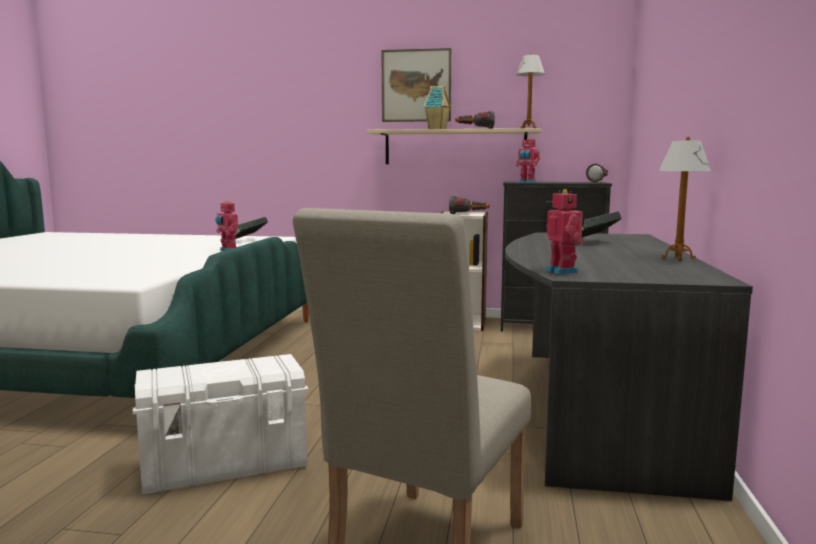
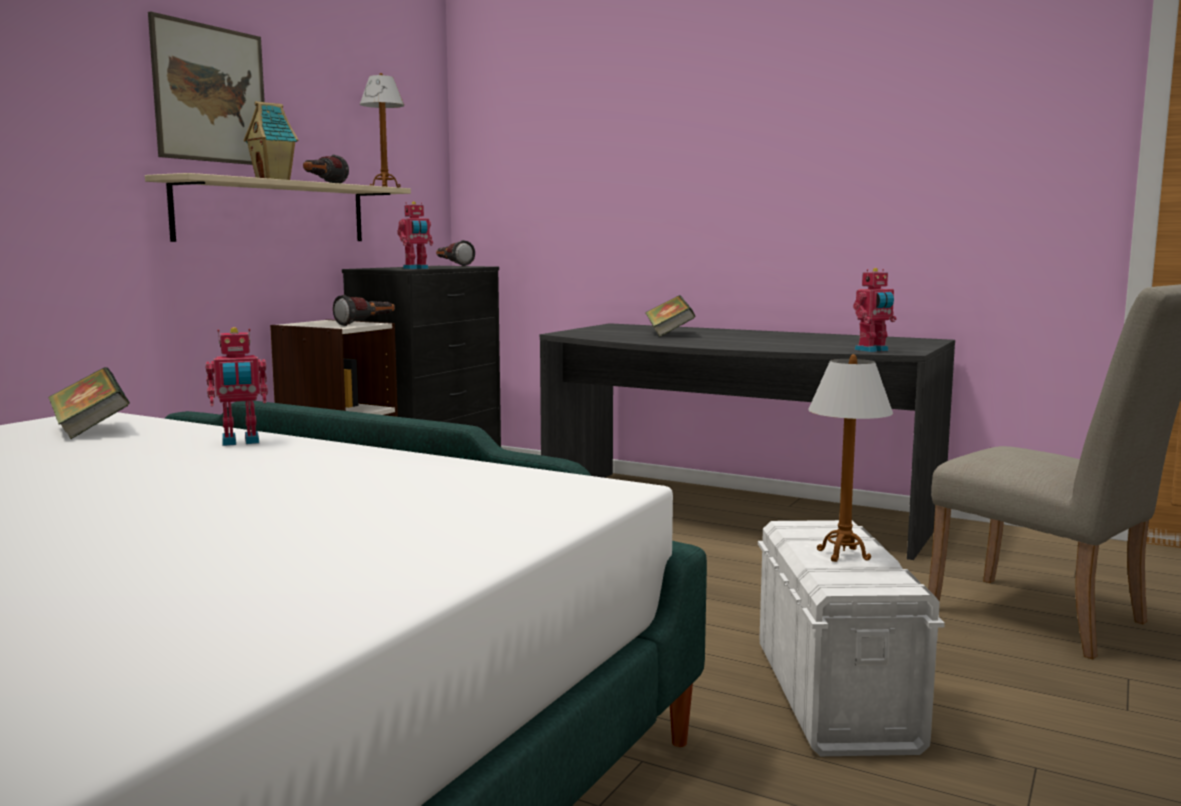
camera: 70 degrees left, 0 degrees up
toy robot [546,189,585,274] -> toy robot turned 150 degrees clockwise [853,268,896,352]
table lamp [659,137,711,261] -> table lamp moved to [808,354,893,562]

